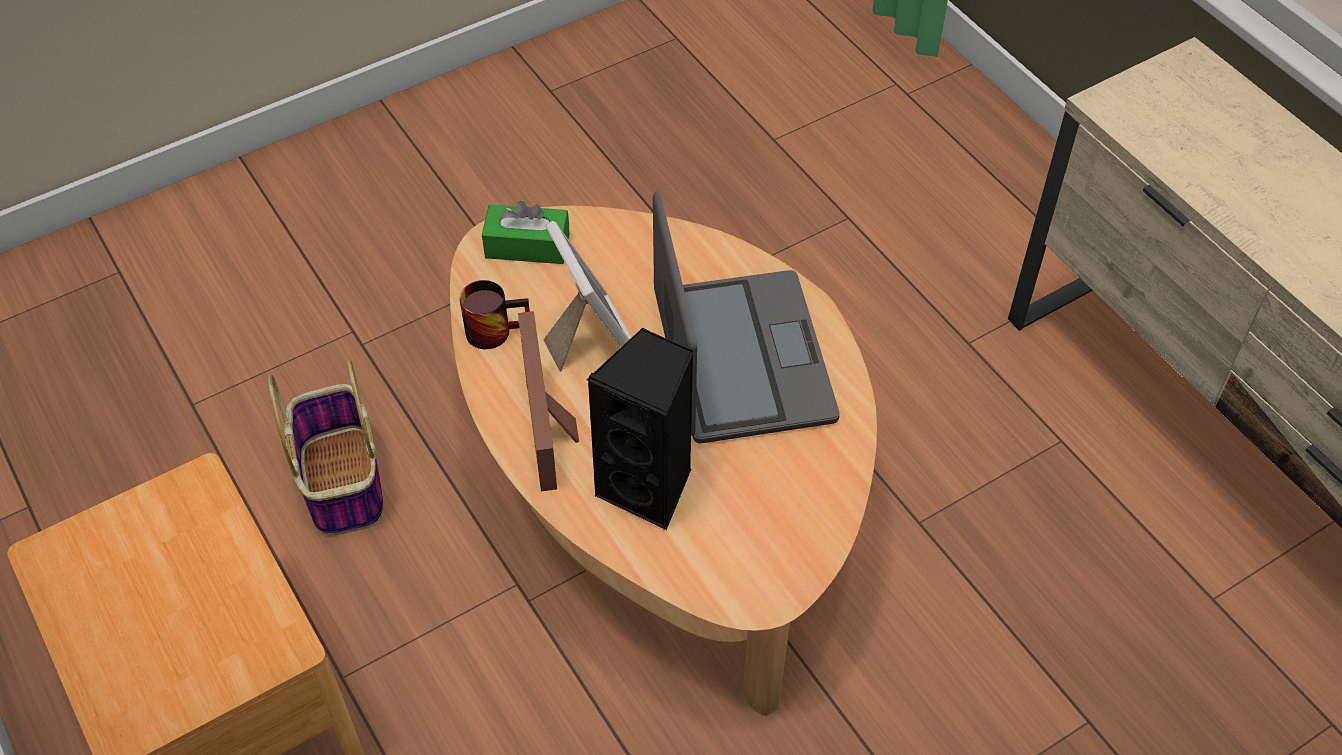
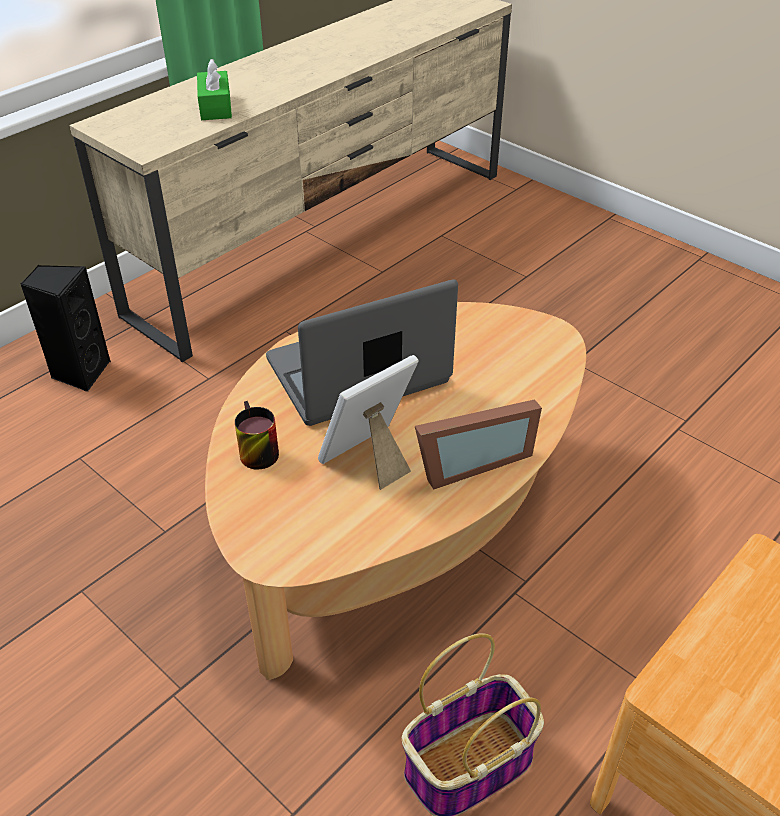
camera: 105 degrees left, 10 degrees down
mug [460,280,530,349] -> mug moved to [235,401,279,470]
green tissue box [482,201,570,264] -> green tissue box moved to [197,59,232,120]
black speaker [586,328,694,530] -> black speaker moved to [20,265,111,392]

